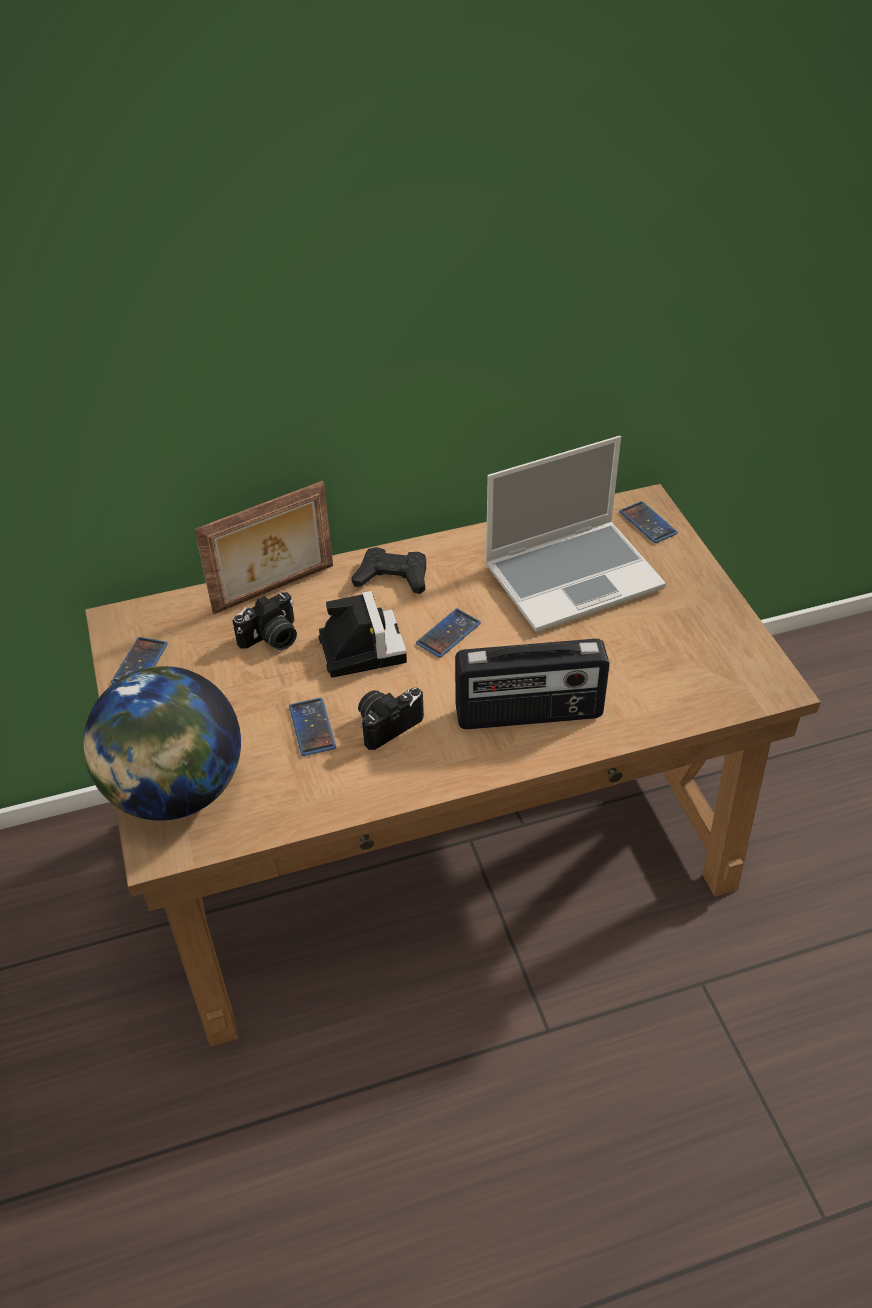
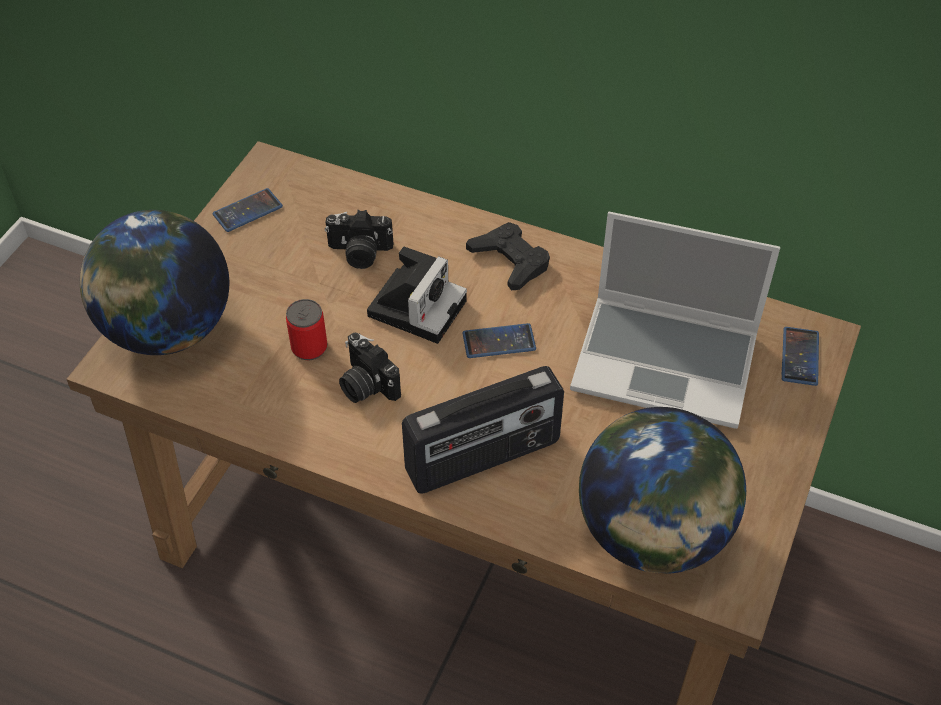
camera: 40 degrees right, 5 degrees up
picture frame [195,481,333,614] -> none
phone [289,698,336,756] -> can [286,299,327,360]
camera [358,688,424,750] -> camera turned 135 degrees counterclockwise [339,333,401,403]
radio [455,639,610,729] -> radio turned 60 degrees counterclockwise [402,366,564,494]
none -> globe [579,407,746,574]

